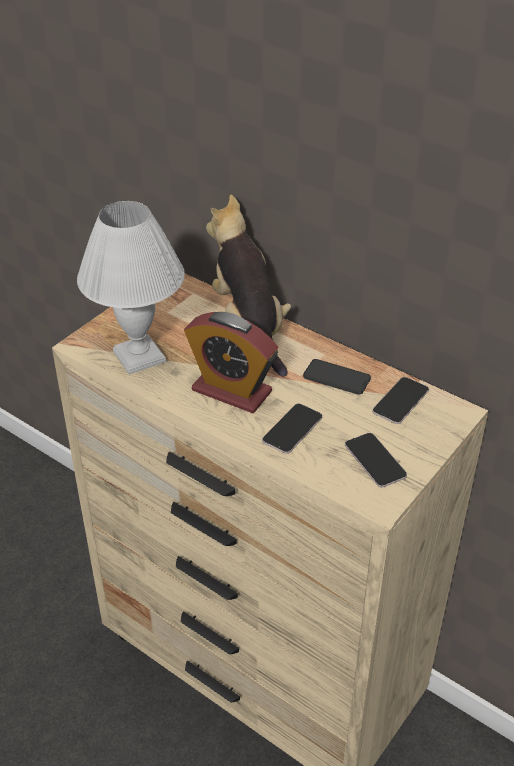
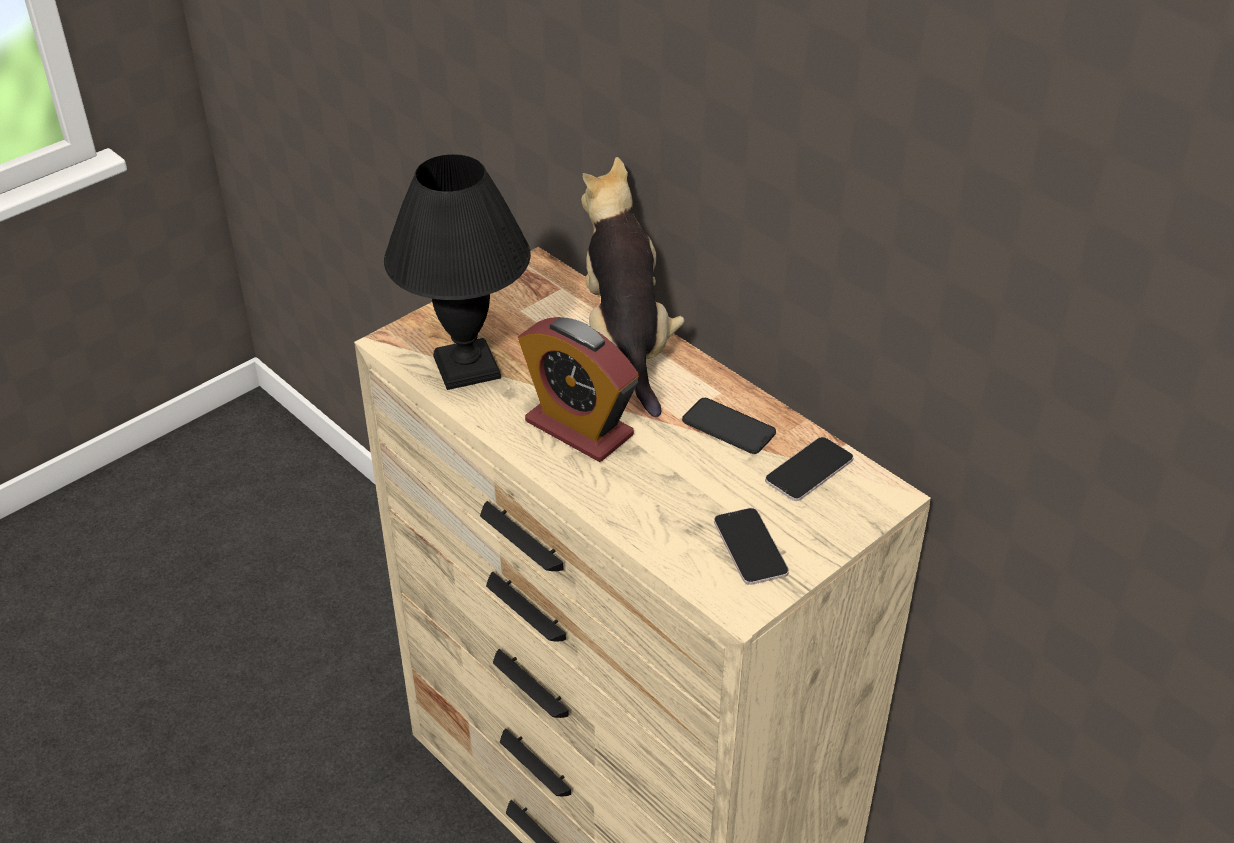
camera: 10 degrees right, 0 degrees up
white table lamp [77,201,185,375] -> black table lamp [384,154,531,390]
phone [262,403,323,454] -> none

